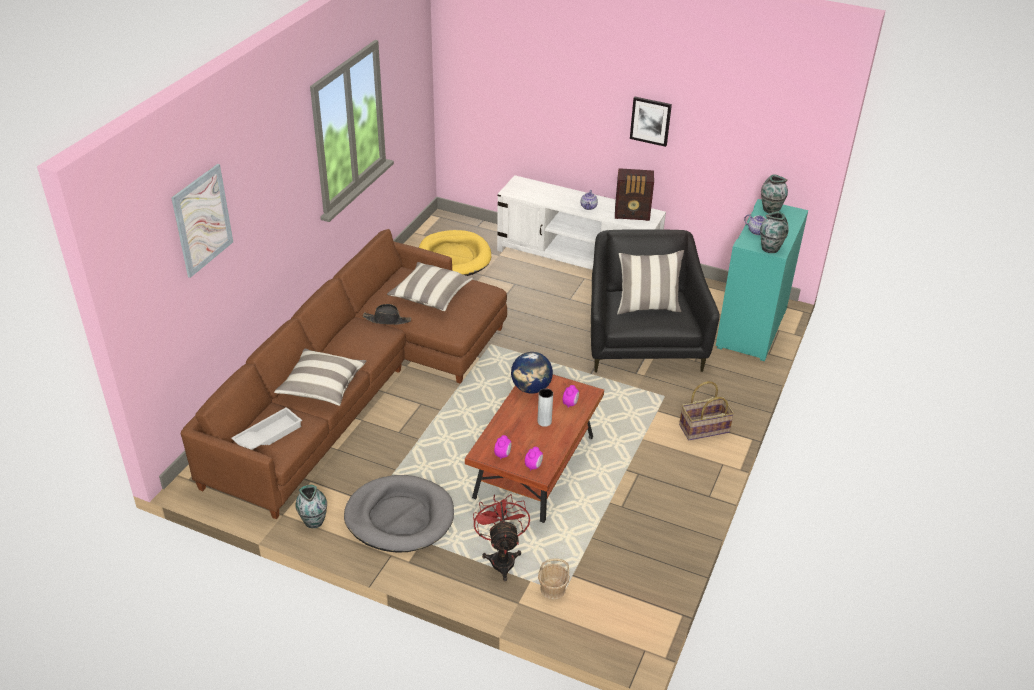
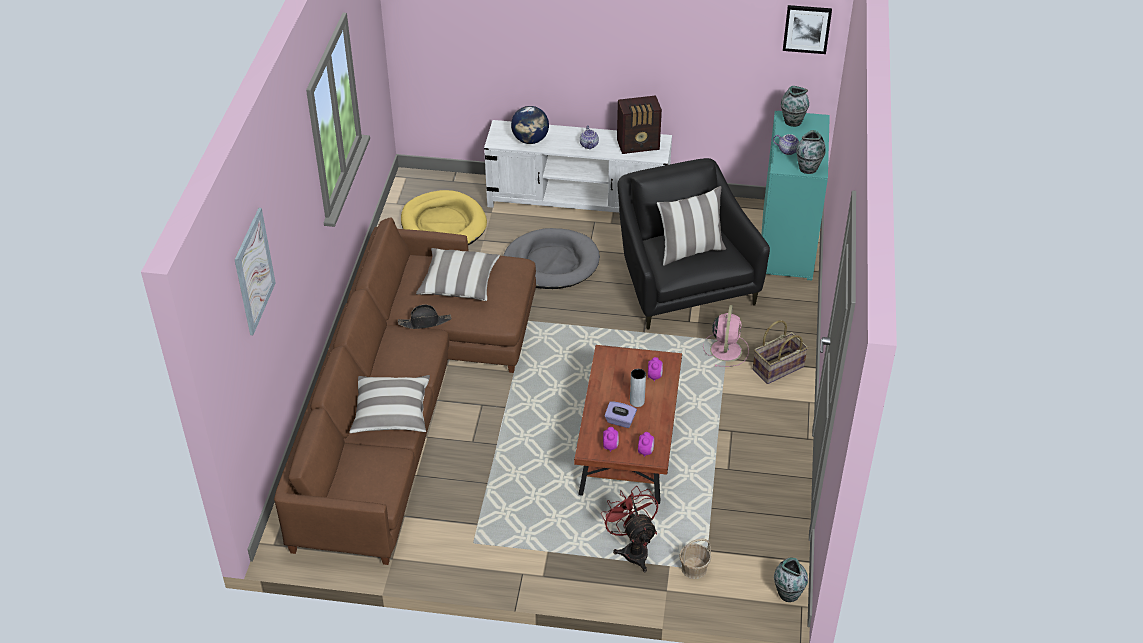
camera: 15 degrees left, 5 degrees up
white tray [231,407,302,450] -> none
vase [295,485,327,528] -> vase moved to [774,557,808,602]
grey dog bed [344,475,454,552] -> grey dog bed moved to [504,228,600,289]
globe [511,352,553,394] -> globe moved to [511,106,549,144]
picture [630,97,672,147] -> picture moved to [783,5,832,54]
none -> purple tissue box [604,402,637,428]
none -> pink fan [703,305,749,367]

